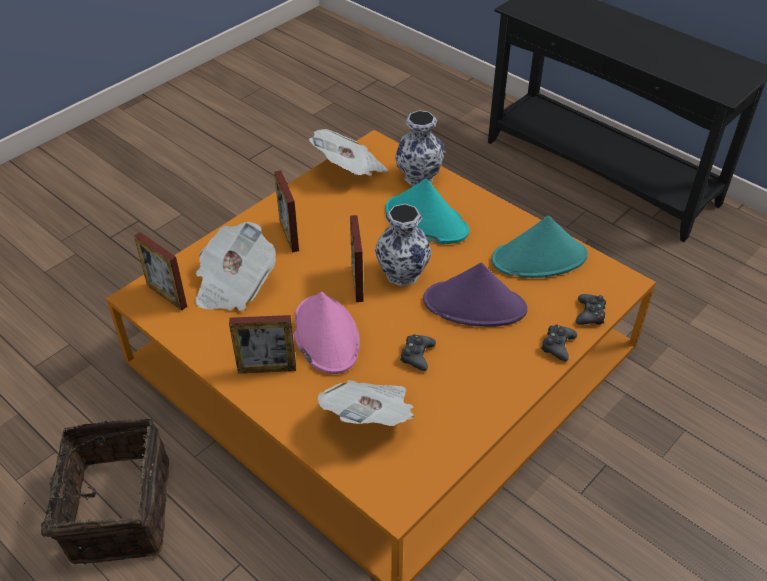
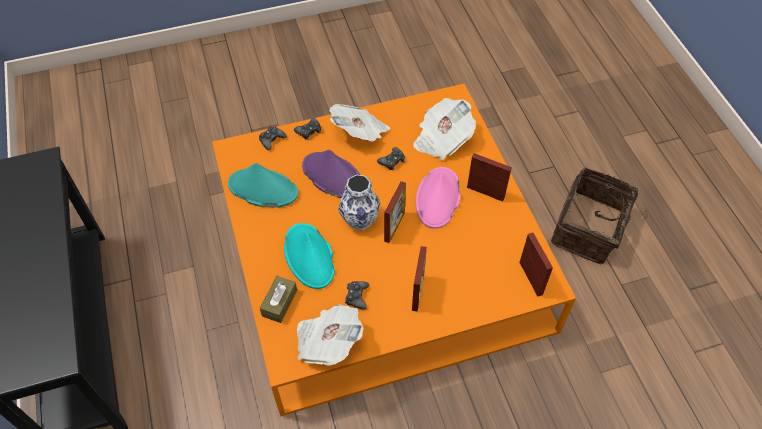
camera: 150 degrees left, 10 degrees up
newspaper [195,222,276,311] -> newspaper moved to [329,104,390,142]
vase [395,110,445,186] -> brown tissue box [260,276,297,323]
none -> black game controller [345,281,369,310]

